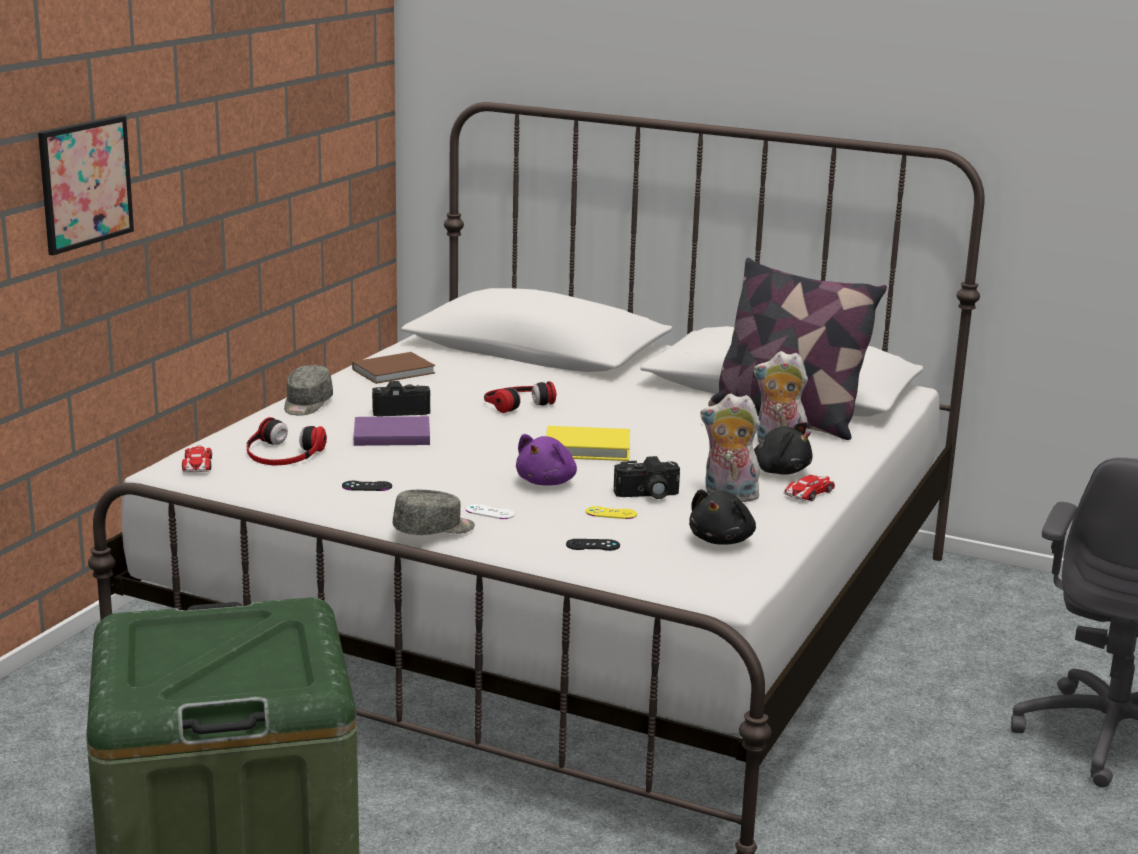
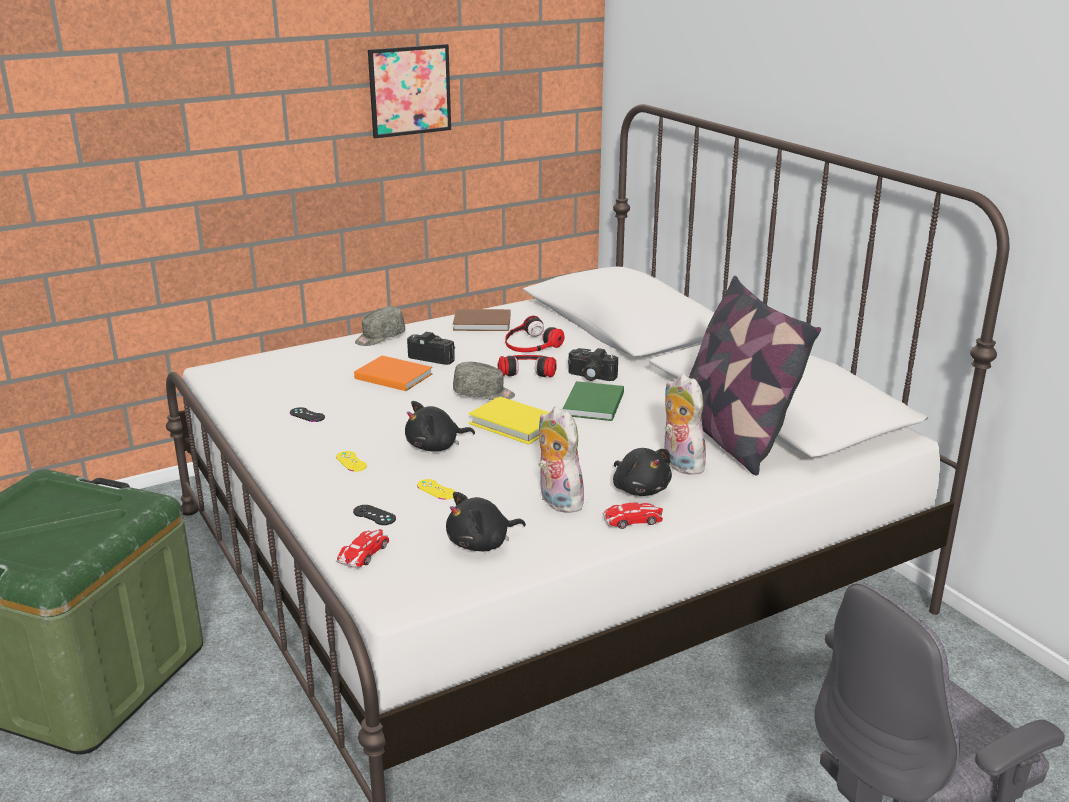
camera: 35 degrees right, 5 degrees up
picture [38,116,134,255] -> picture moved to [368,44,451,138]
toy car [182,445,212,472] -> toy car moved to [336,529,389,569]
headphones [247,417,327,465] -> headphones moved to [505,316,564,352]
purple book [354,416,430,446] -> orange book [354,355,433,391]
grey cap [393,490,475,535] -> grey cap moved to [453,362,515,400]
white game controller [466,504,515,519] -> yellow game controller [336,451,367,472]
purple plush toy [516,434,577,486] -> black plush toy [405,401,475,452]
camera [614,456,680,499] -> camera moved to [568,348,618,381]
none -> green book [563,381,624,421]

